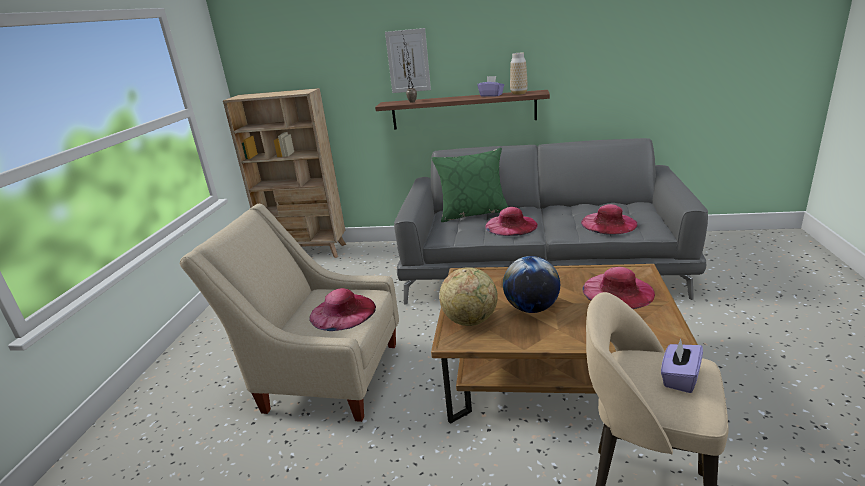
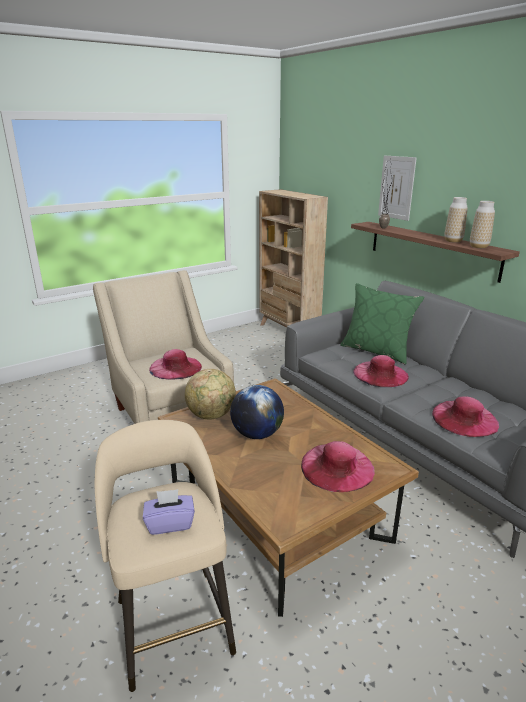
camera: 45 degrees right, 0 degrees up
purple tissue box [477,76,504,97] -> vase [444,197,468,243]

